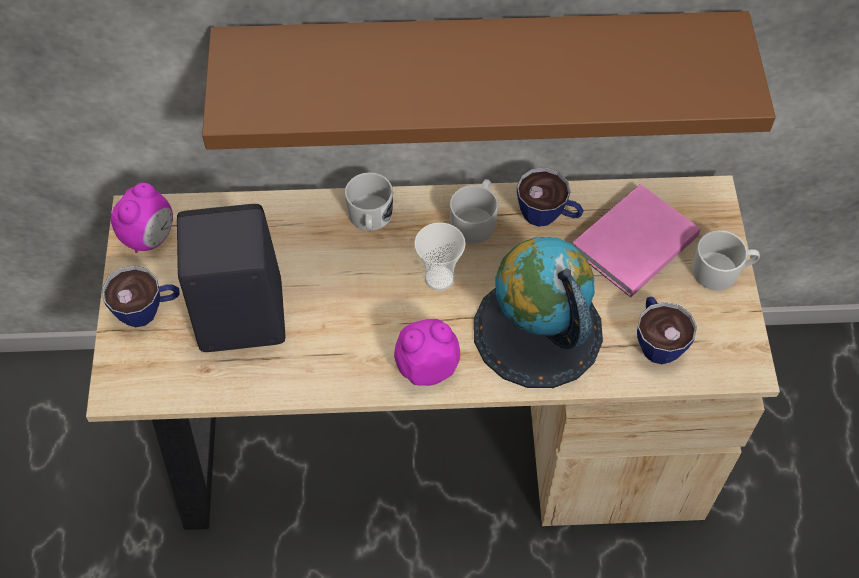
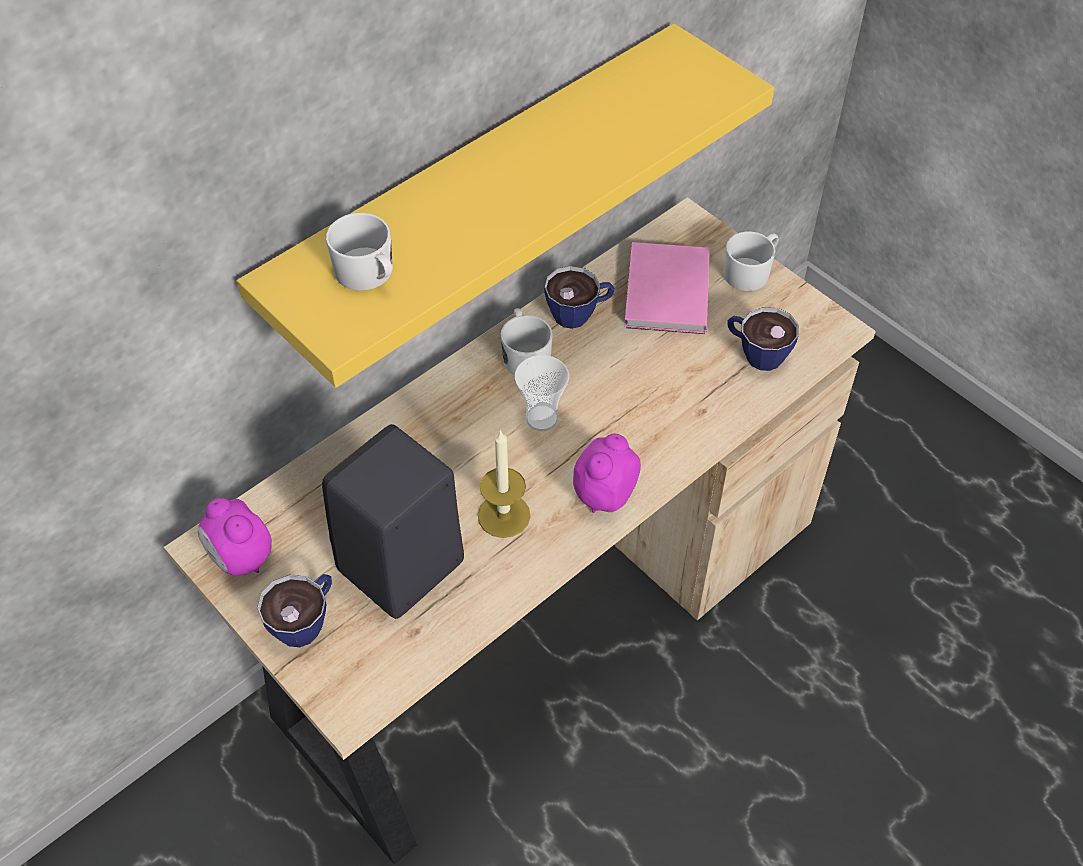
camera: 40 degrees left, 5 degrees down
alarm clock [111,183,173,253] -> alarm clock turned 150 degrees clockwise [198,498,272,576]
brown shelf [202,11,776,150] -> yellow shelf [237,23,774,387]
white mug [345,172,393,231] -> white mug moved to [326,213,393,291]
globe [474,237,603,388] -> none
none -> candle [478,430,530,538]

